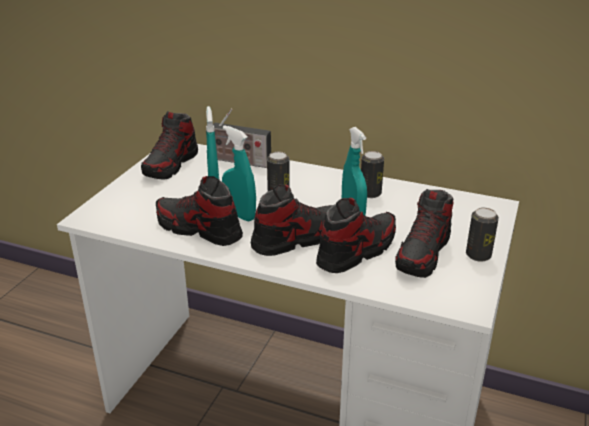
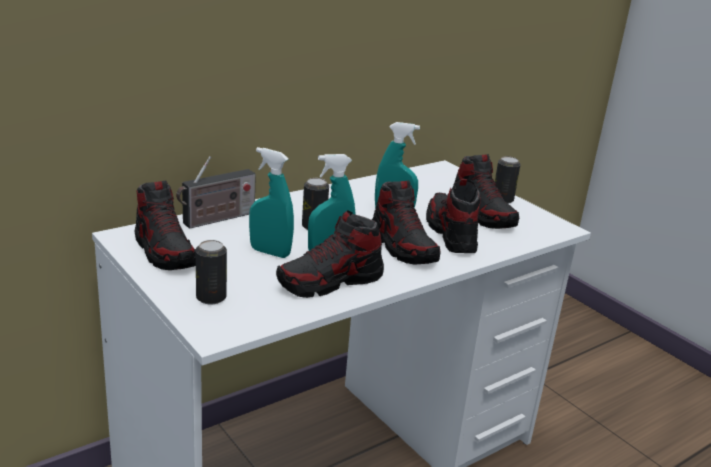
camera: 60 degrees left, 5 degrees down
shoe [251,184,333,256] -> shoe turned 150 degrees clockwise [372,180,441,264]
can [361,151,384,198] -> can moved to [196,240,227,305]

